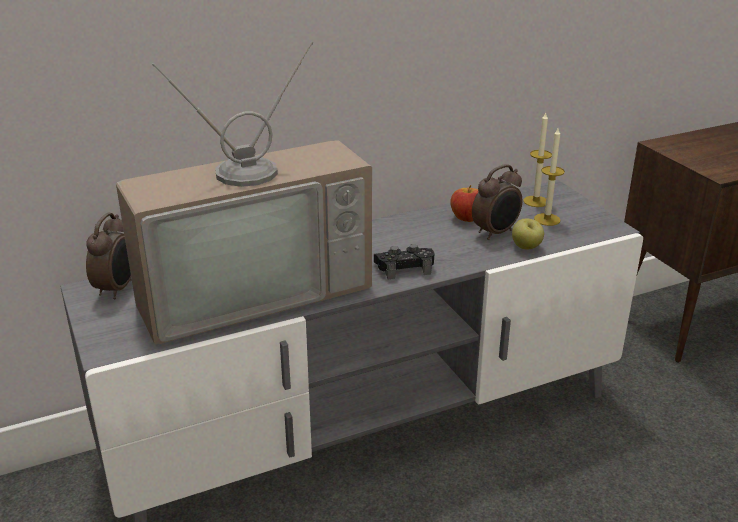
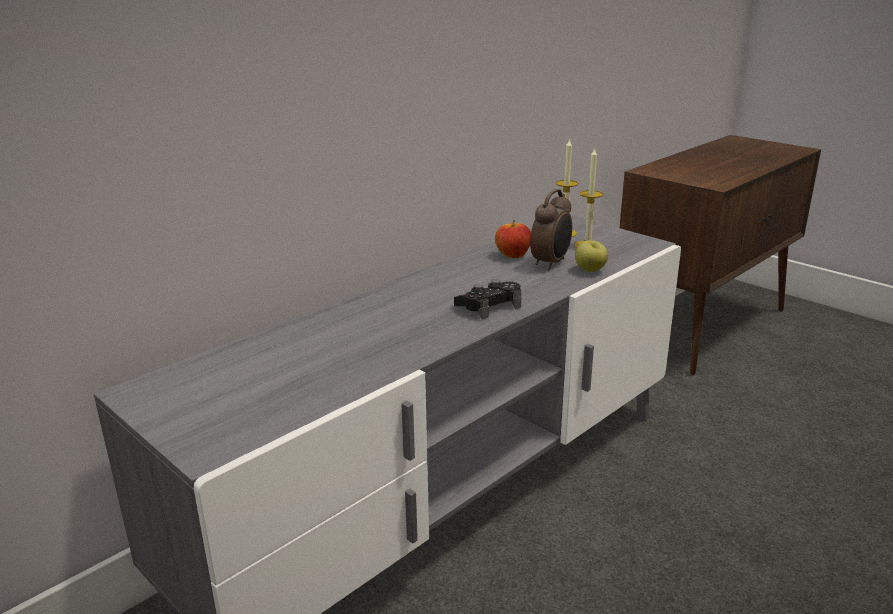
camera: 20 degrees left, 5 degrees down
alarm clock [86,213,132,299] -> none
television [116,41,372,344] -> none

